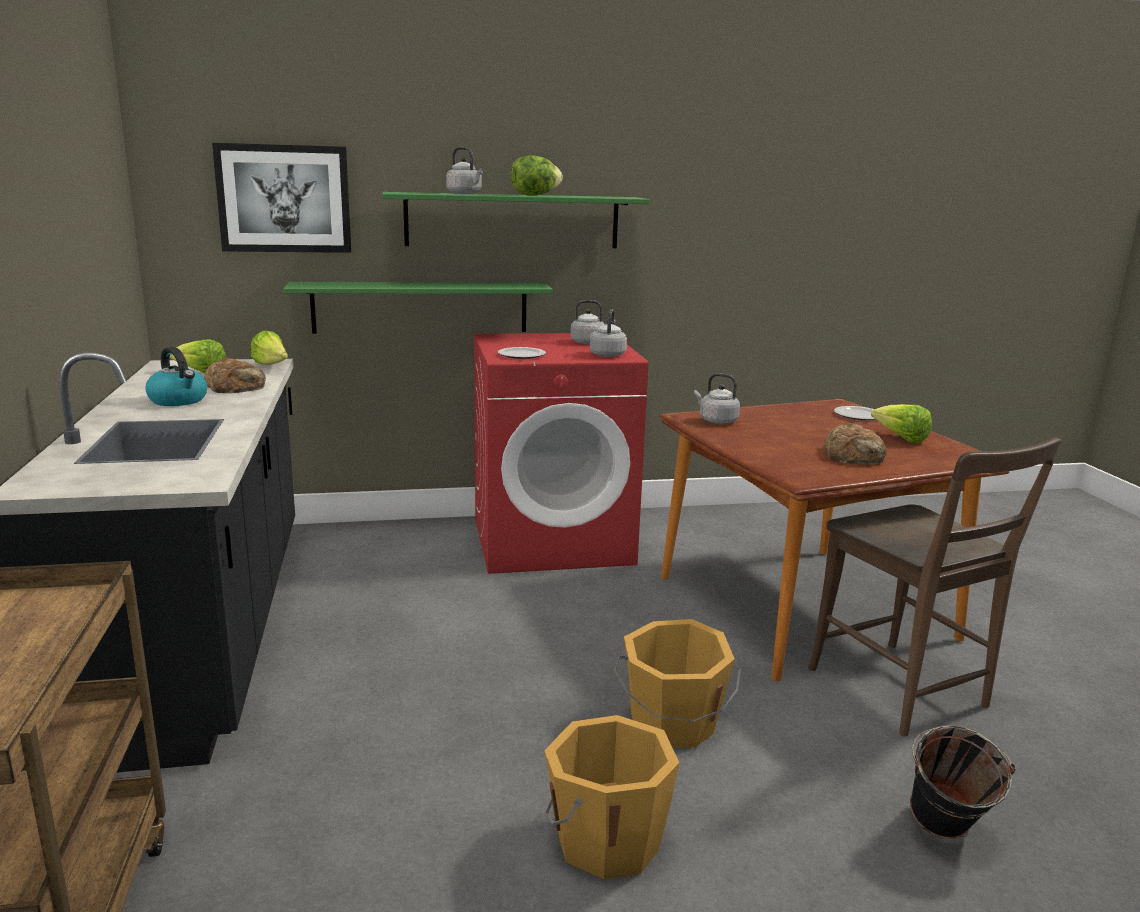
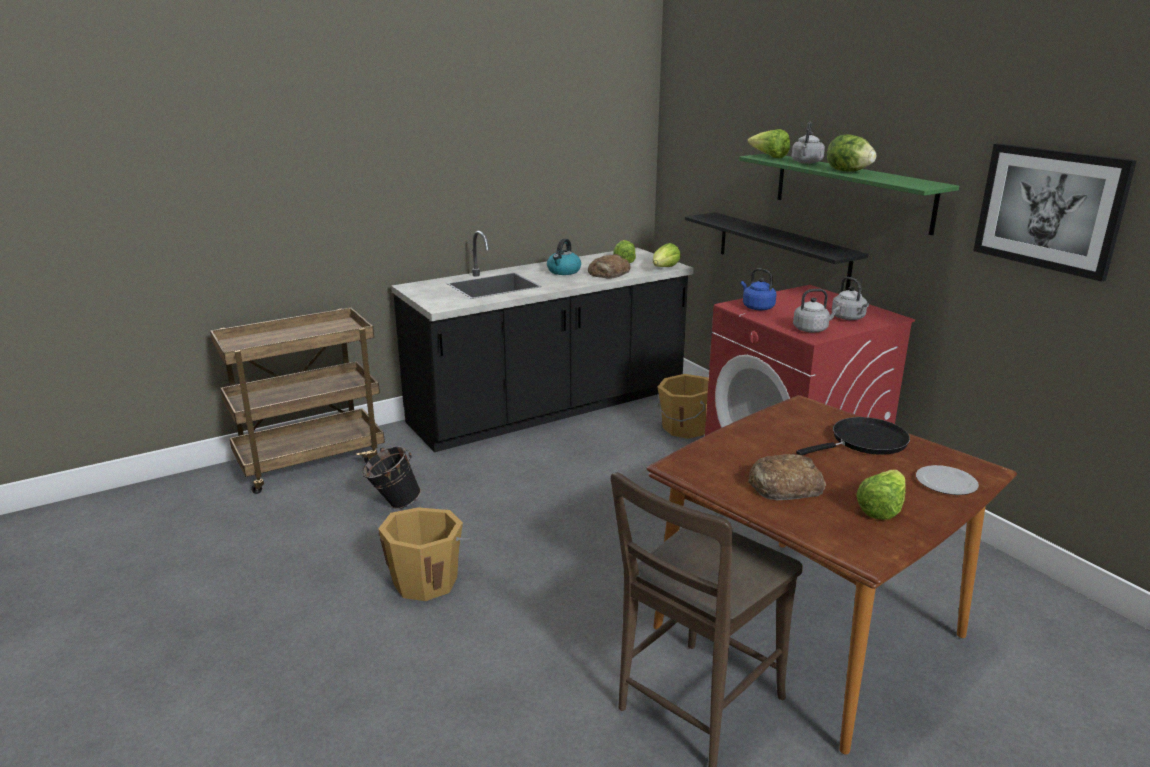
camera: 70 degrees right, 5 degrees up
picture [212,143,351,253] -> picture moved to [973,143,1137,282]
green shelf [283,282,553,334] -> black shelf [685,212,868,291]
plate [498,347,546,359] -> blue kettle [741,268,777,310]
orange bucket [614,619,741,748] -> orange bucket moved to [658,374,709,439]
grey kettle [694,373,740,424] -> none
black bucket [910,725,1015,839] -> black bucket moved to [362,446,421,509]
none -> lettuce [747,129,790,158]
none -> black frying pan [796,417,910,455]

